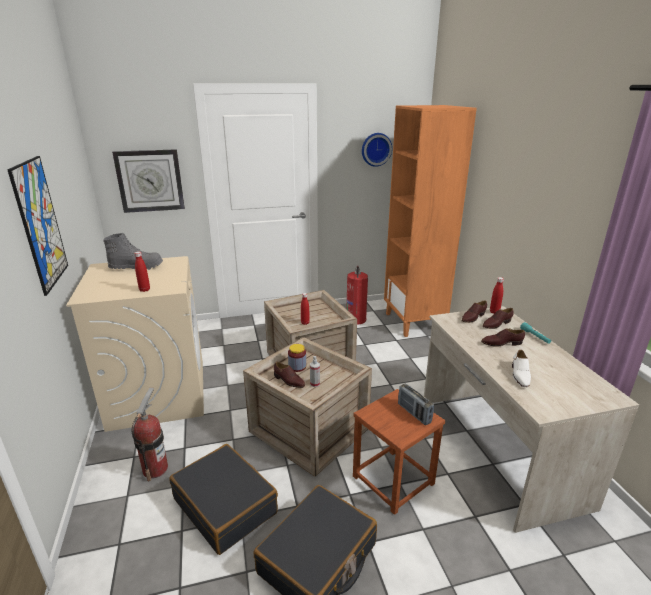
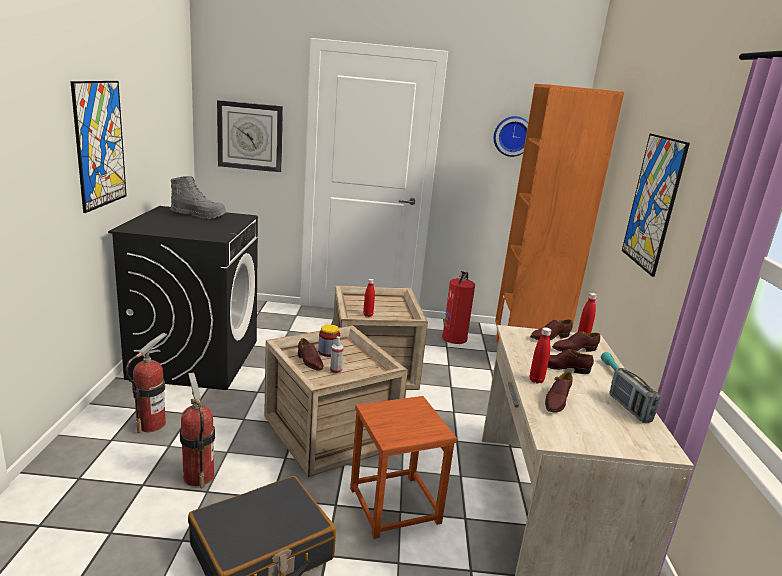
camera: 15 degrees right, 5 degrees down
beige washing machine [66,256,204,432] -> black washing machine [108,206,258,390]
red bottle [134,252,150,292] -> red bottle moved to [530,327,551,383]
black suitcase [169,444,278,555] -> fire extinguisher [180,373,215,488]
radio [398,384,434,425] -> radio moved to [609,368,660,423]
white shoe [512,350,531,387] -> brown shoe [545,372,573,413]
none -> picture [622,134,690,277]

